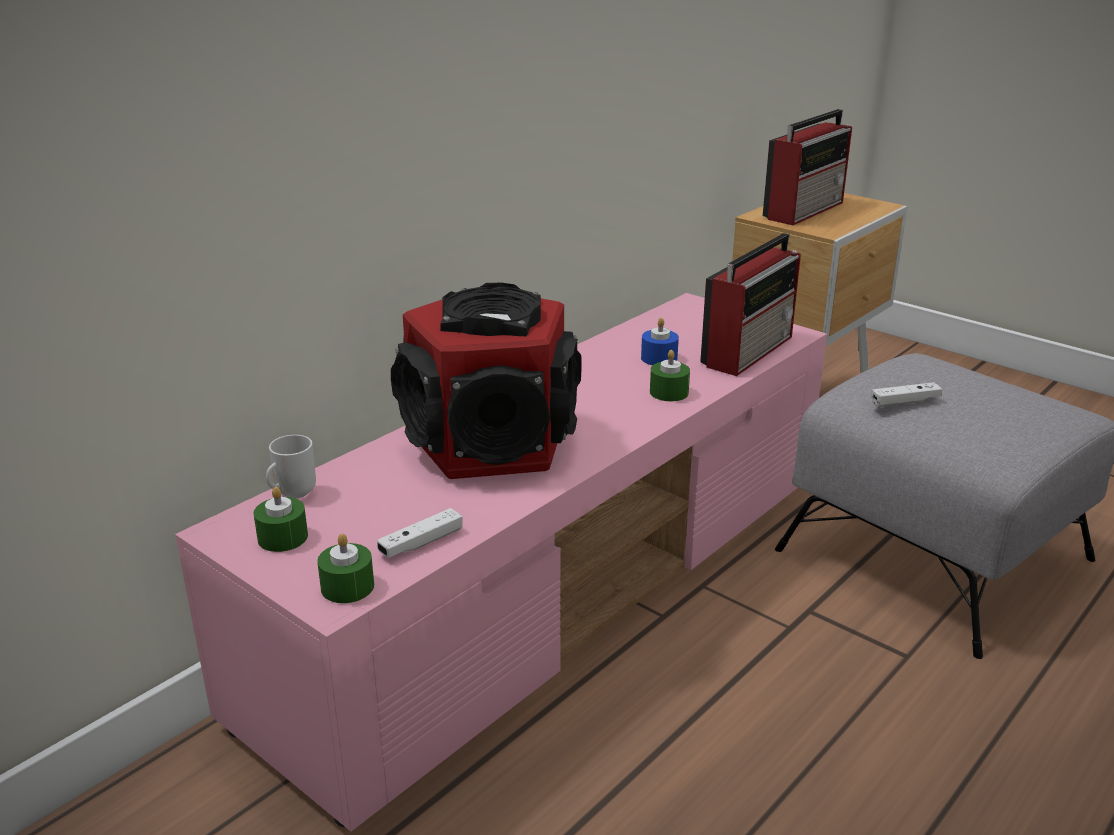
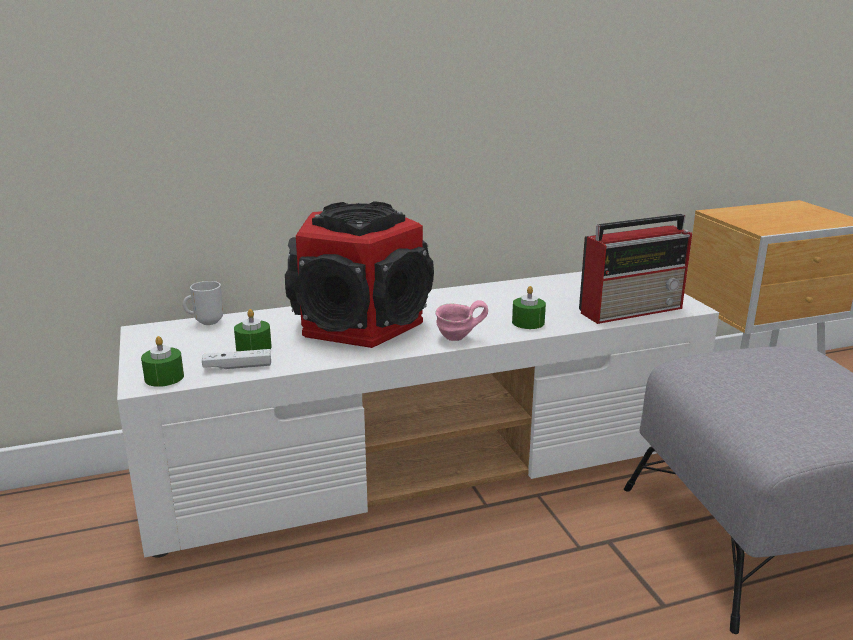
camera: 30 degrees right, 5 degrees down
pink tv stand [175,293,827,832] -> white tv stand [117,272,719,558]
green candle [254,487,308,552] -> green candle moved to [234,309,272,351]
blue candle [641,318,679,365] -> none
radio [763,109,852,225] -> none
white game controller [871,382,942,407] -> none
none -> pink mug [435,300,488,341]

